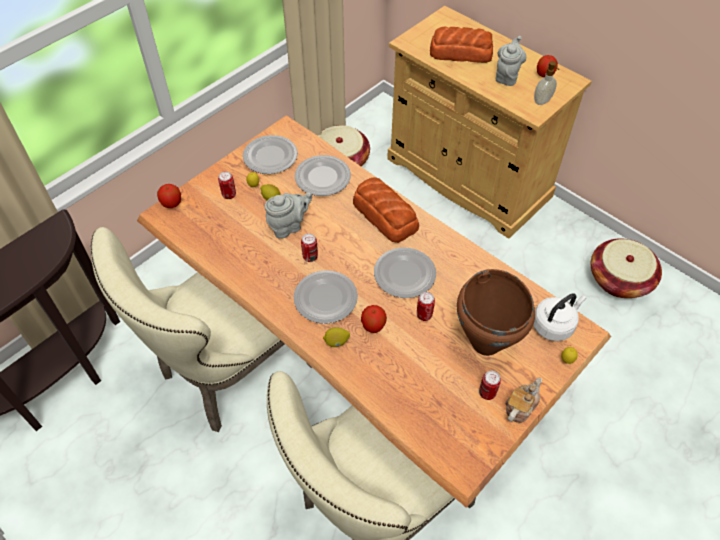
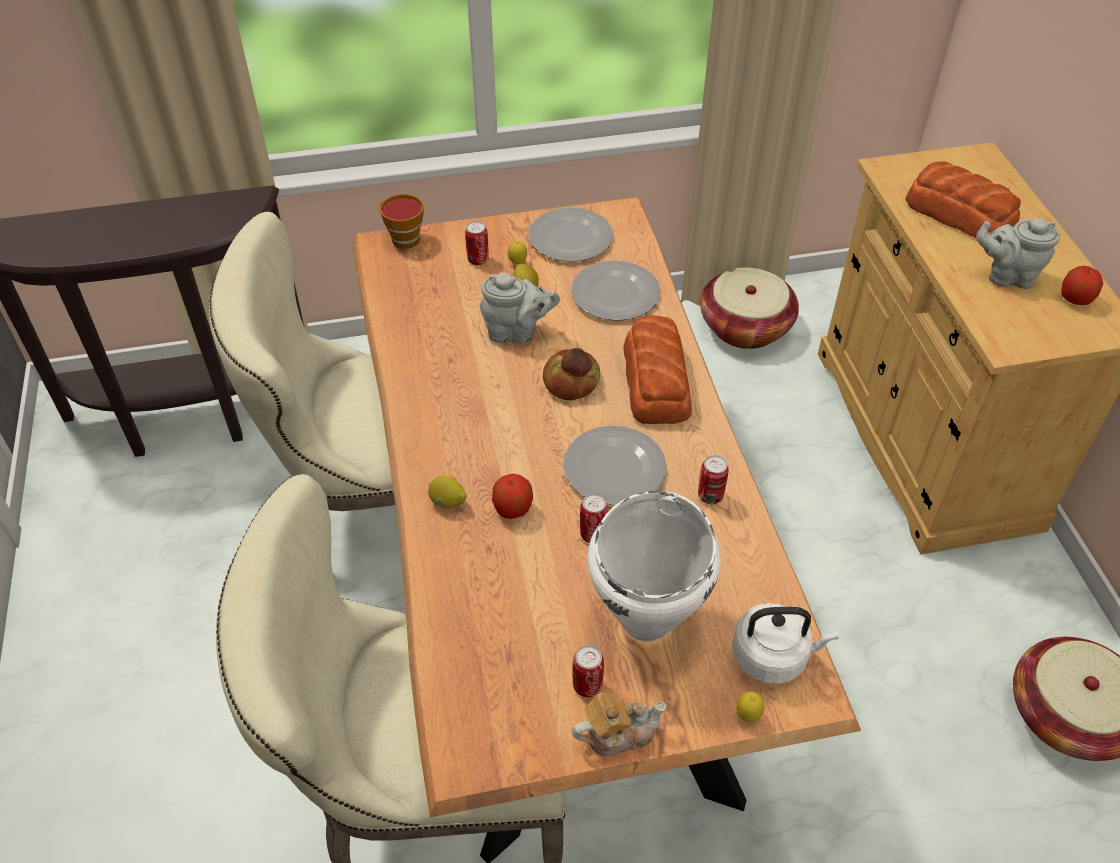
camera: 35 degrees right, 5 degrees down
apple [157,184,181,208] -> cup [380,194,424,249]
plate [293,270,358,324] -> none
can [301,234,318,262] -> can moved to [698,455,729,504]
brown cooking pot [457,269,535,356] -> white cooking pot [587,491,720,642]
grey teapot [496,36,526,86] -> grey teapot turned 135 degrees counterclockwise [976,218,1060,289]
soap dispenser [534,61,559,105] -> none
none -> bread [543,348,600,400]

